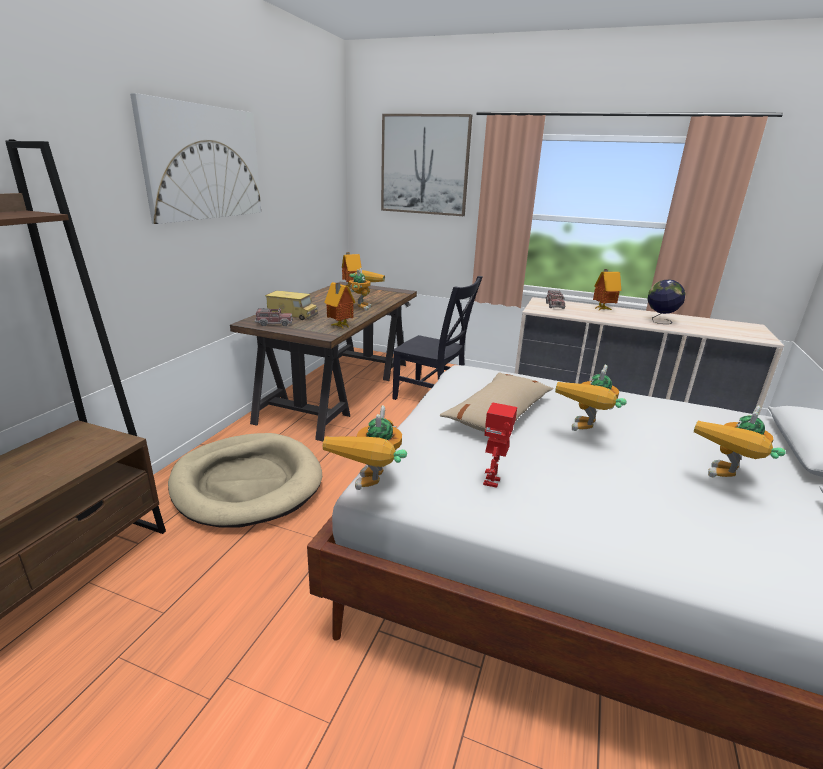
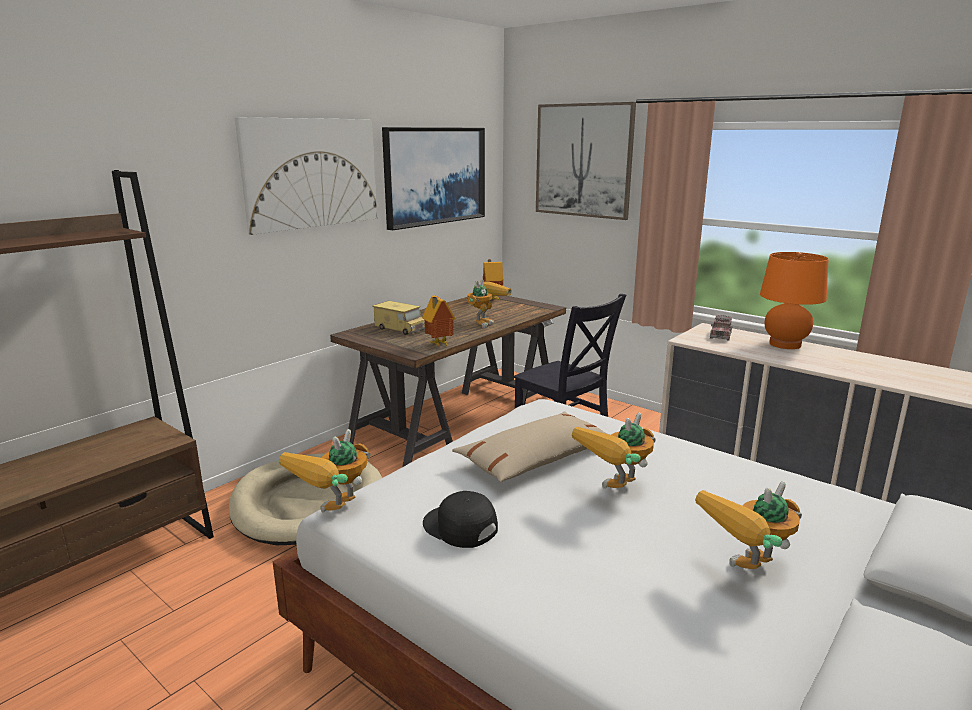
camera: 20 degrees right, 5 degrees down
toy truck [255,308,293,326] -> none
toy robot [483,402,517,488] -> black cap [423,491,498,548]
toy house [593,269,621,310] -> orange table lamp [760,252,829,349]
globe [648,280,685,324] -> none
none -> picture [382,127,485,230]

